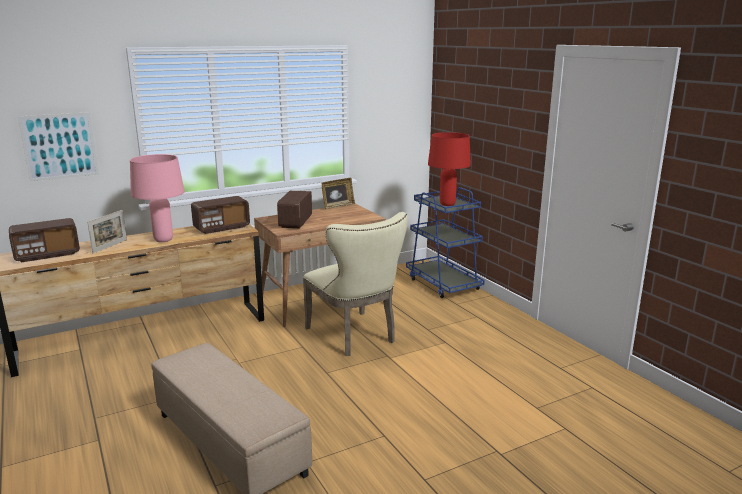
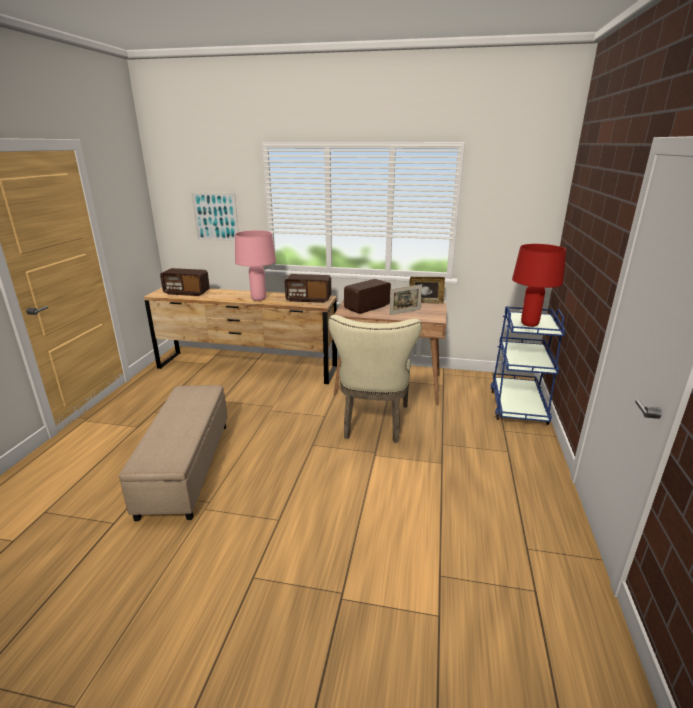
camera: 40 degrees right, 5 degrees up
picture frame [87,210,127,253] -> picture frame moved to [389,284,422,315]

